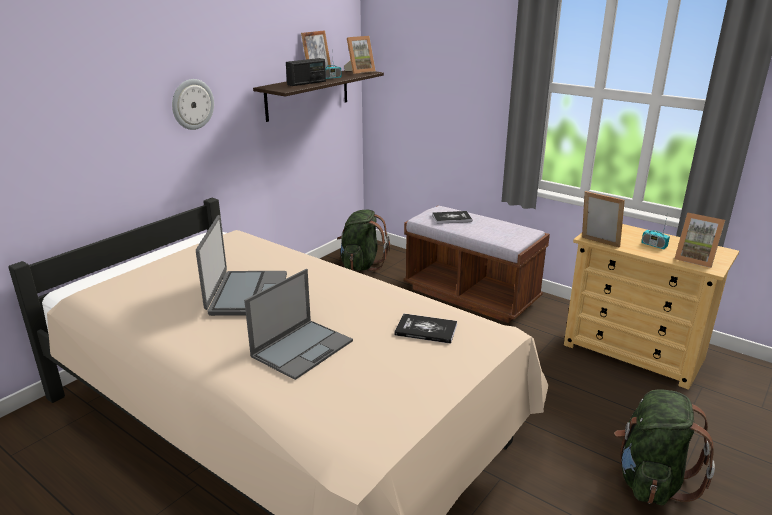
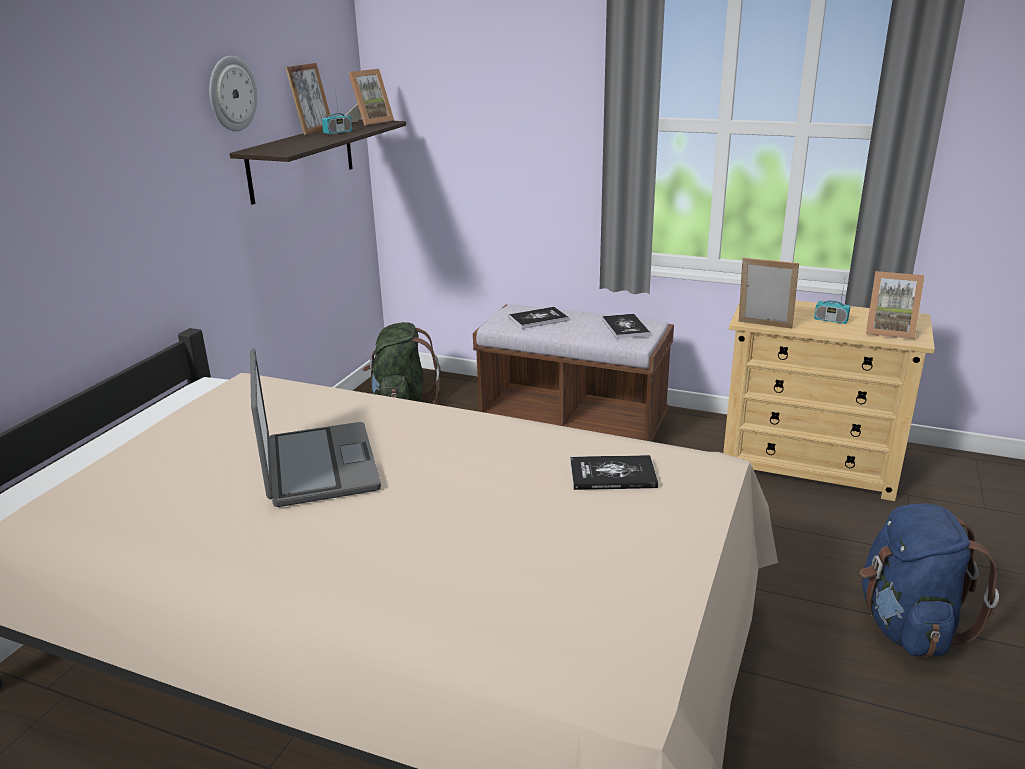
camera: 15 degrees left, 0 degrees up
wall clock [172,79,214,130] -> wall clock moved to [209,56,258,131]
laptop [244,269,353,380] -> none
radio [286,58,326,86] -> none
green backpack [614,390,715,505] -> blue backpack [860,503,999,657]
none -> book [602,314,650,339]

